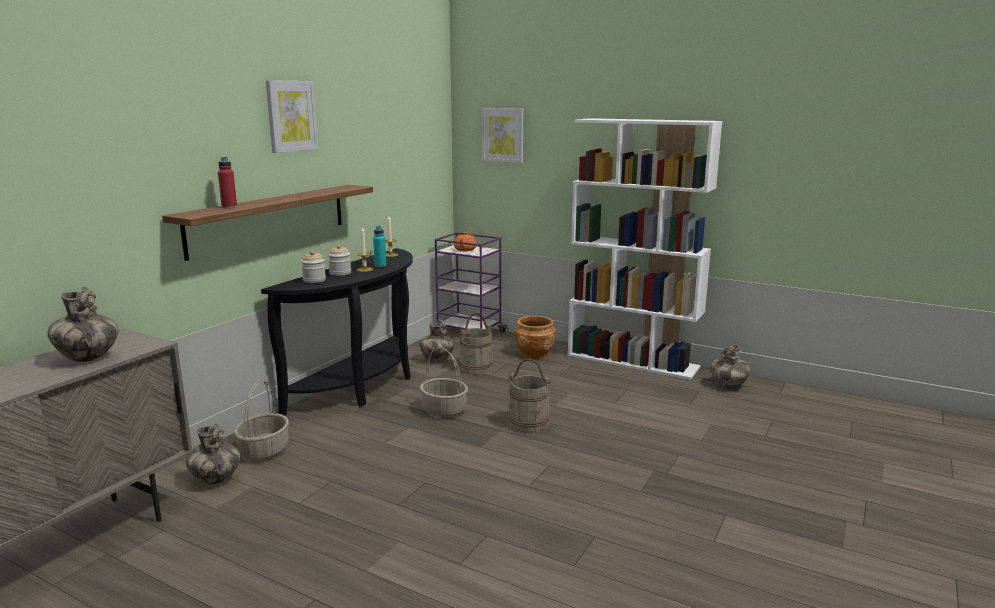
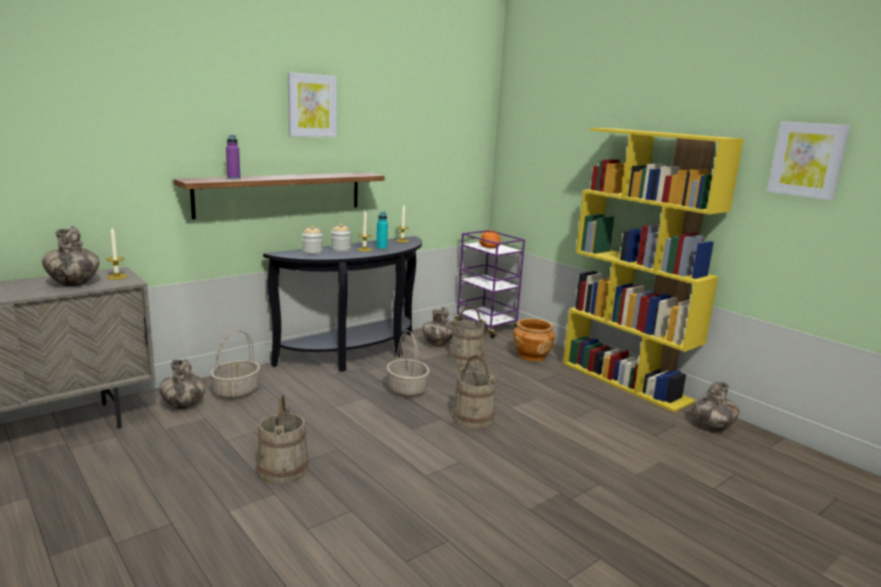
camera: 20 degrees right, 0 degrees up
red bottle [218,157,237,209] -> purple bottle [226,135,240,179]
picture [482,108,523,163] -> picture moved to [767,121,850,201]
white bookcase [568,118,722,380] -> yellow bookcase [563,128,744,412]
none -> candle [106,228,127,280]
none -> beige bucket [257,394,309,484]

